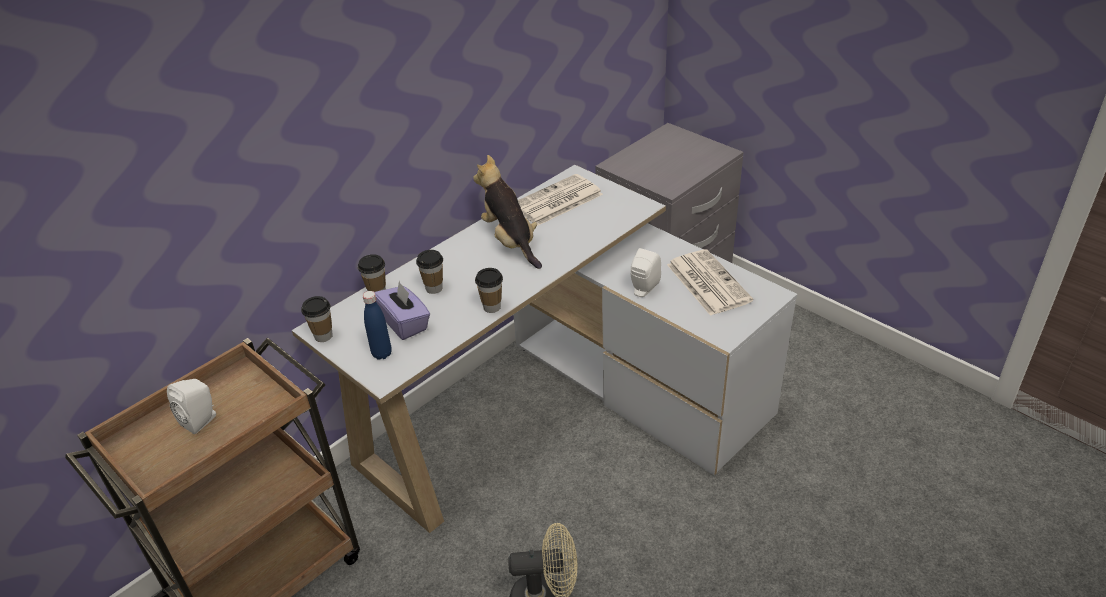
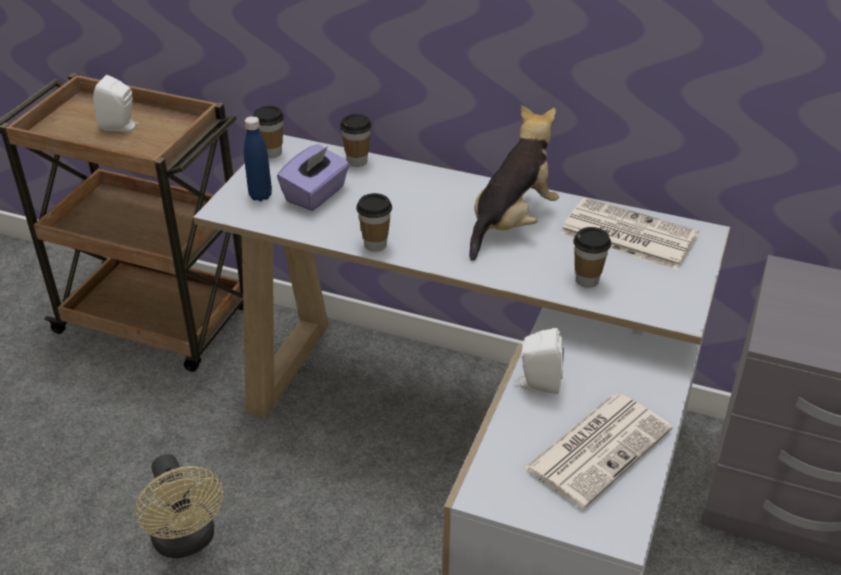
camera: 65 degrees right, 0 degrees up
cup [416,250,443,294] -> cup moved to [573,227,611,288]

